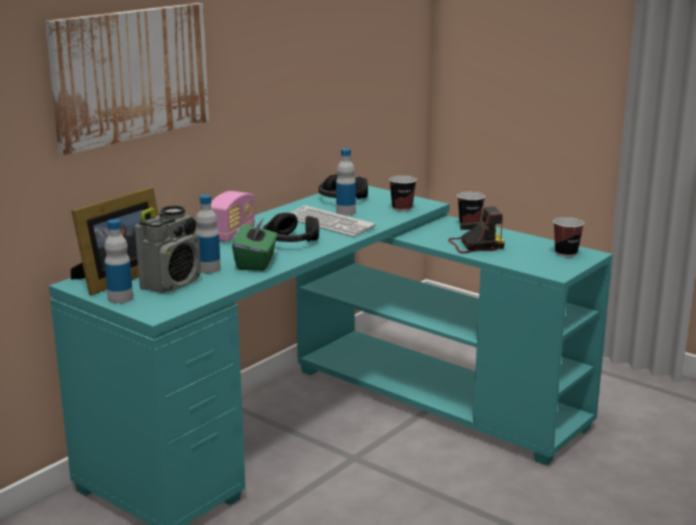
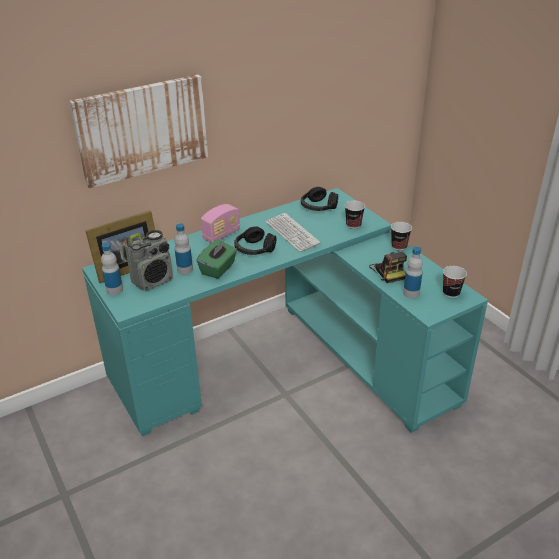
camera: 20 degrees right, 15 degrees up
bottle [336,148,356,216] -> bottle moved to [403,246,423,298]
camera [448,206,505,254] -> camera turned 60 degrees clockwise [369,252,407,283]

